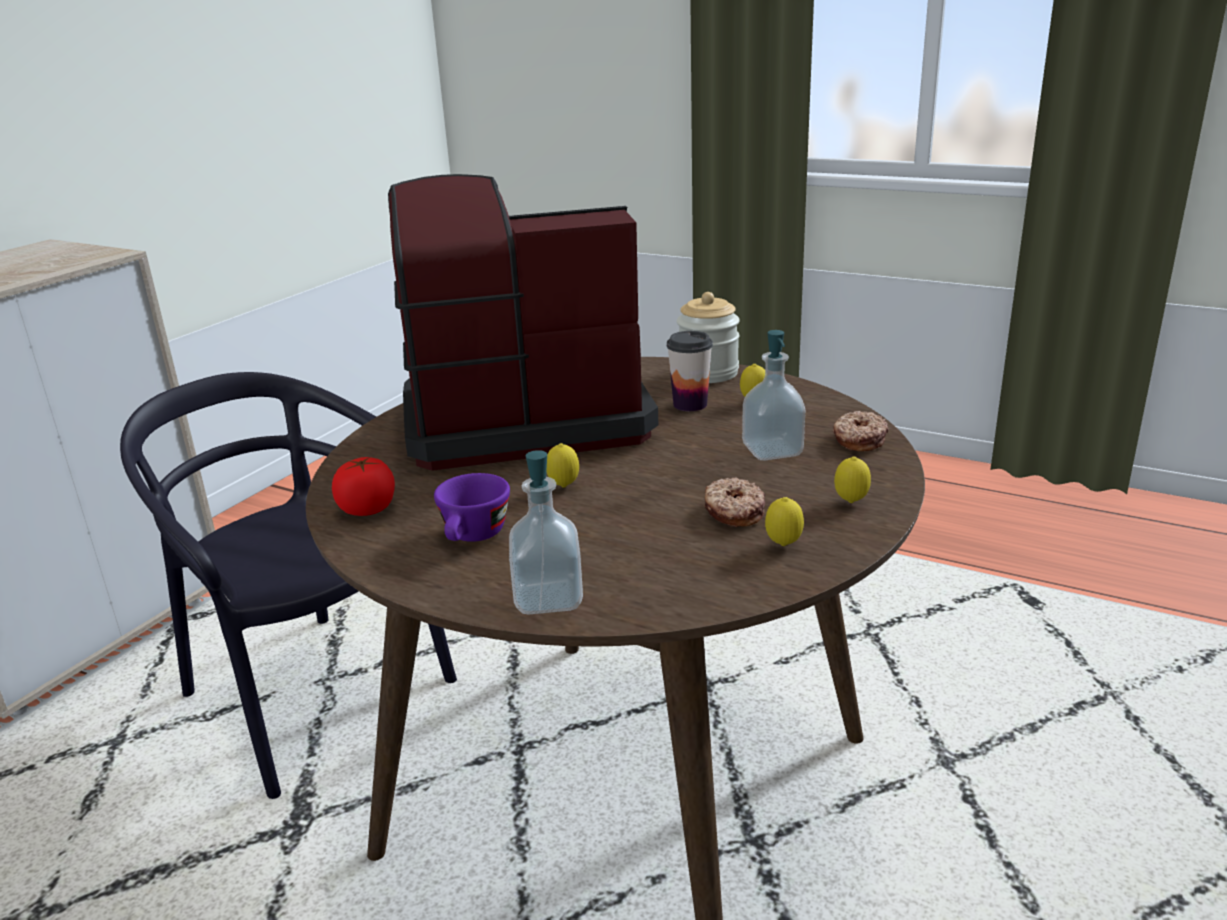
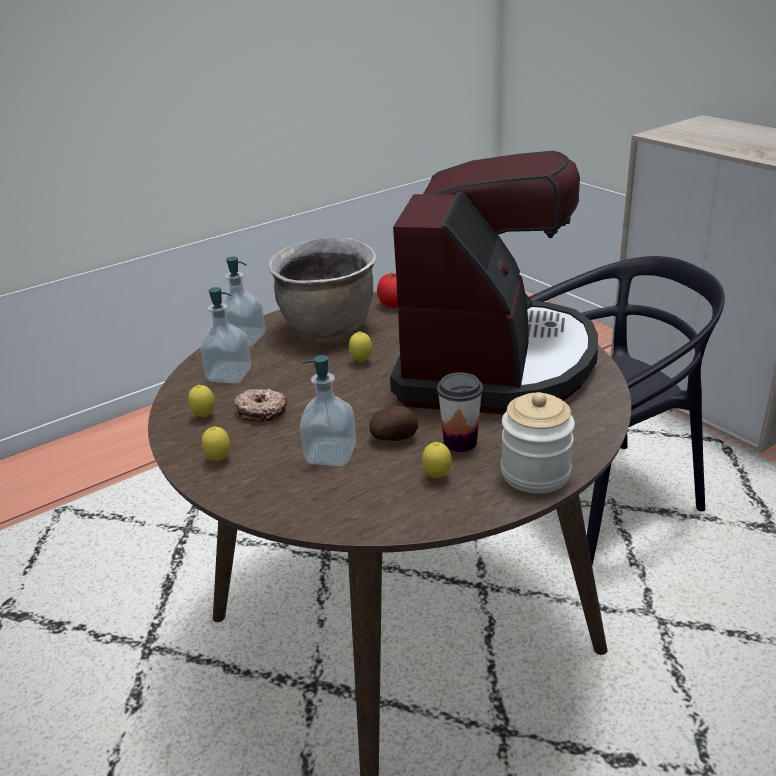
camera: 115 degrees right, 5 degrees up
purple cup [434,473,510,542] -> brown cooking pot [268,238,376,339]
donut [833,411,889,451] -> none
none -> soap dispenser [200,287,251,383]
none -> potato [369,405,418,441]

